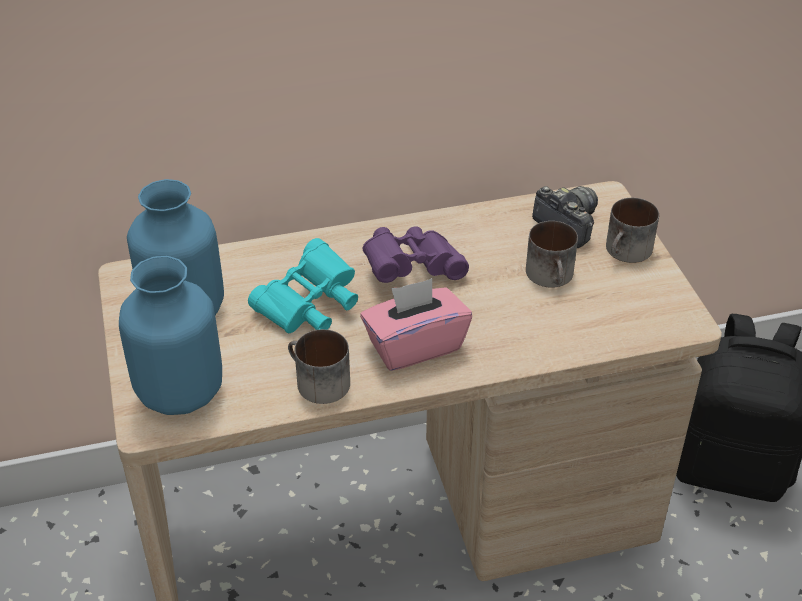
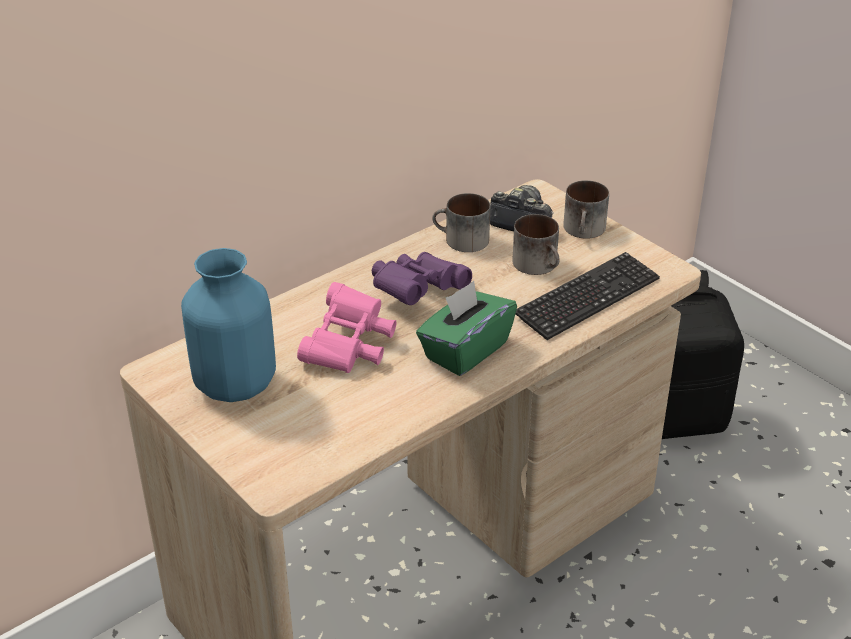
camera: 25 degrees left, 5 degrees down
blue vase [119,256,222,415] -> none
turquoise binoculars [248,238,358,333] -> pink binoculars [297,282,396,373]
mug [288,329,350,404] -> mug moved to [432,193,490,252]
pink tissue box [360,278,472,371] -> green tissue box [416,281,517,376]
none -> keyboard [516,252,660,340]

